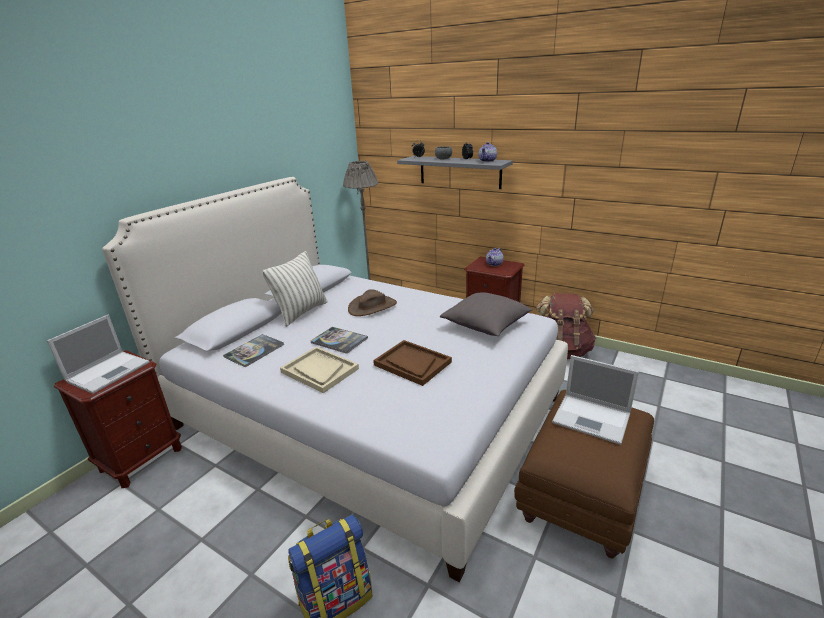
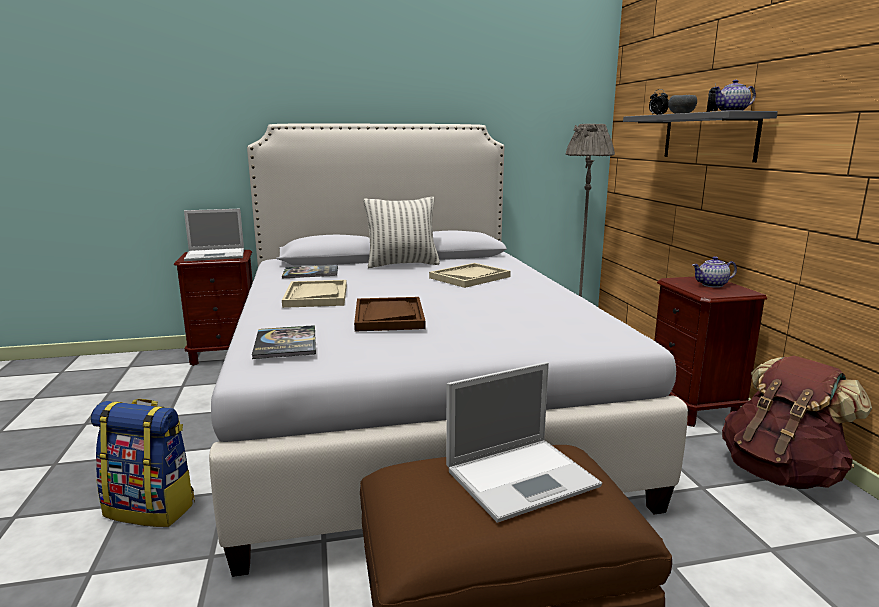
camera: 45 degrees right, 10 degrees down
book [311,327,368,354] -> book moved to [252,325,316,359]
brown hat [348,289,397,316] -> beige tray [429,263,511,288]
grey pillow [440,293,533,336] -> none
laptop [552,355,639,445] -> laptop turned 105 degrees counterclockwise [446,362,602,523]

